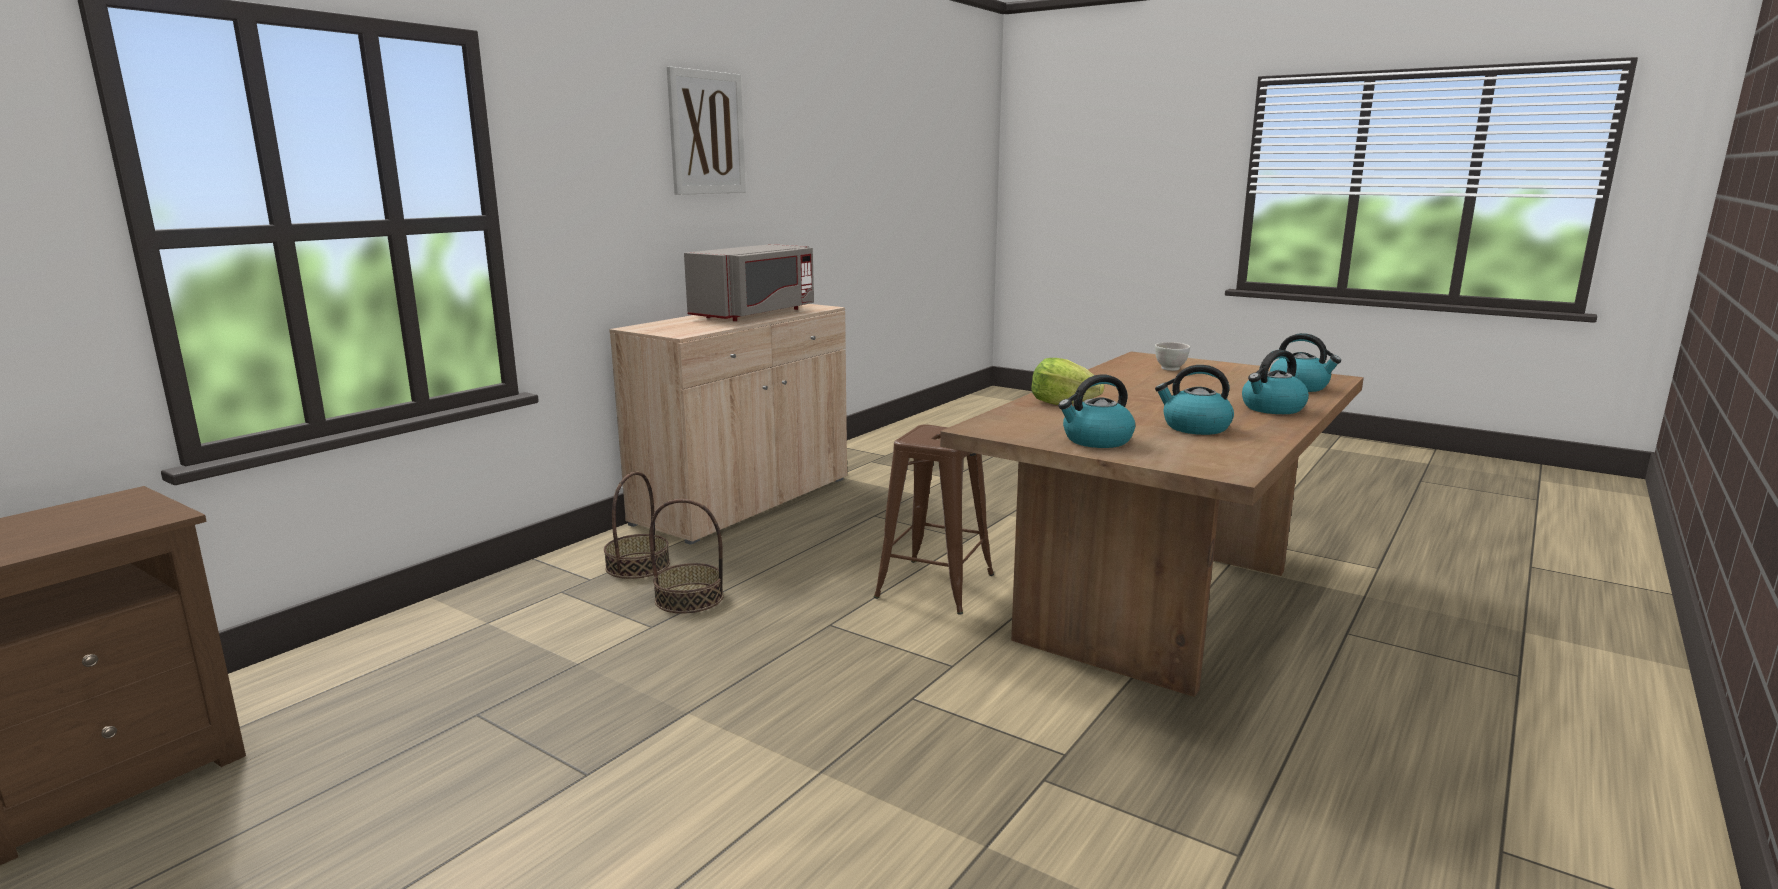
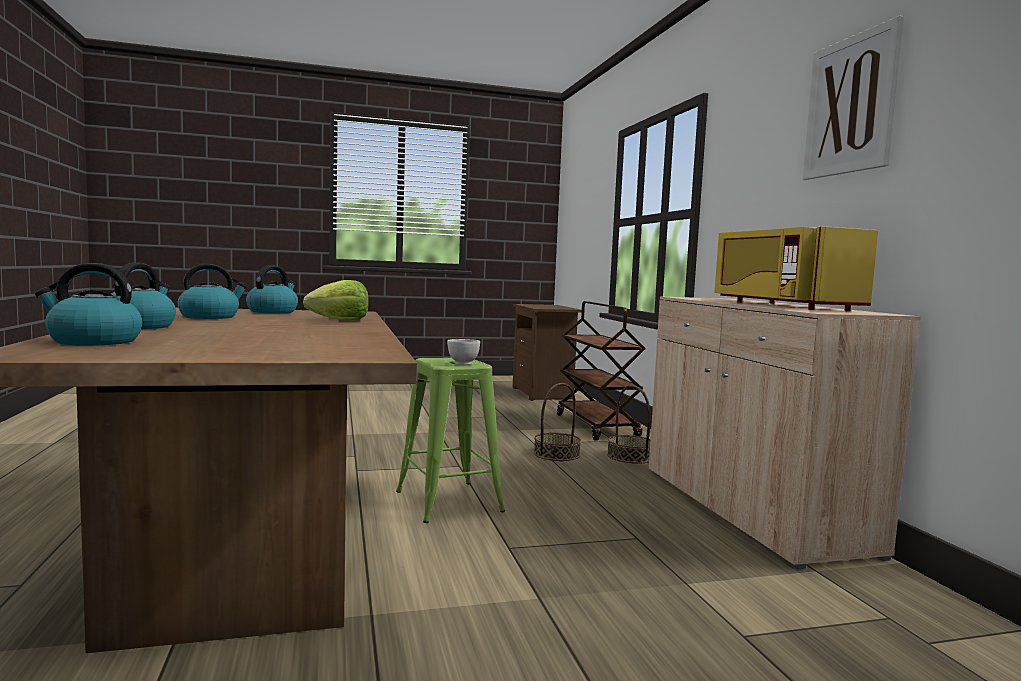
camera: 130 degrees right, 10 degrees down
grey microwave [684,244,814,321] -> yellow microwave [714,226,878,311]
brown stool [874,424,994,615] -> green stool [396,357,505,523]
white bowl [1155,342,1190,371] -> white bowl moved to [447,339,480,365]
none -> brown cart [557,301,646,441]

